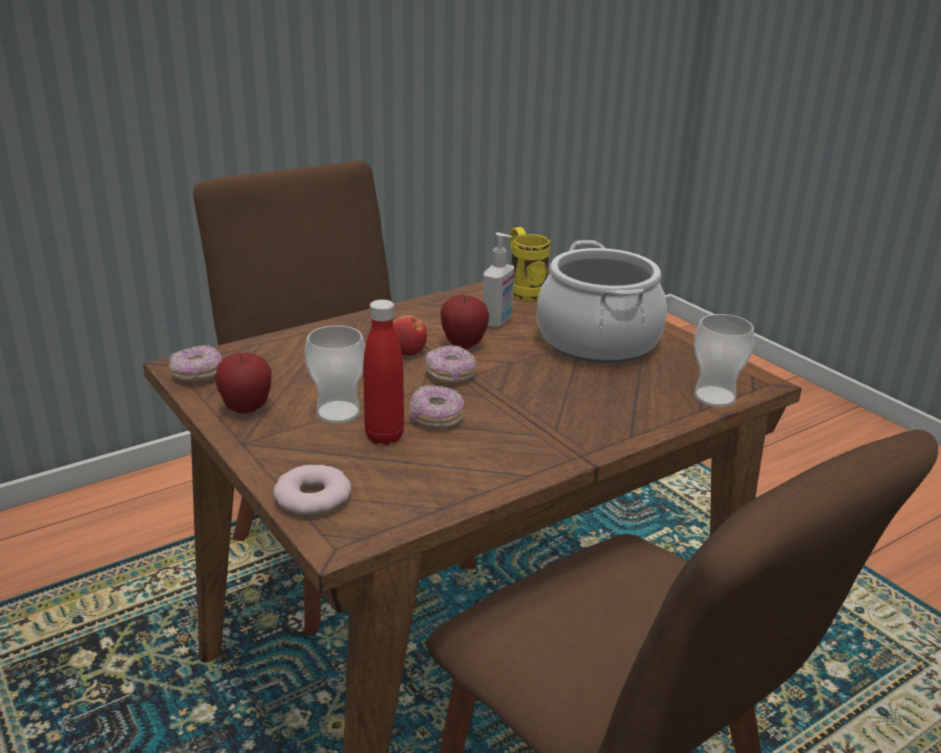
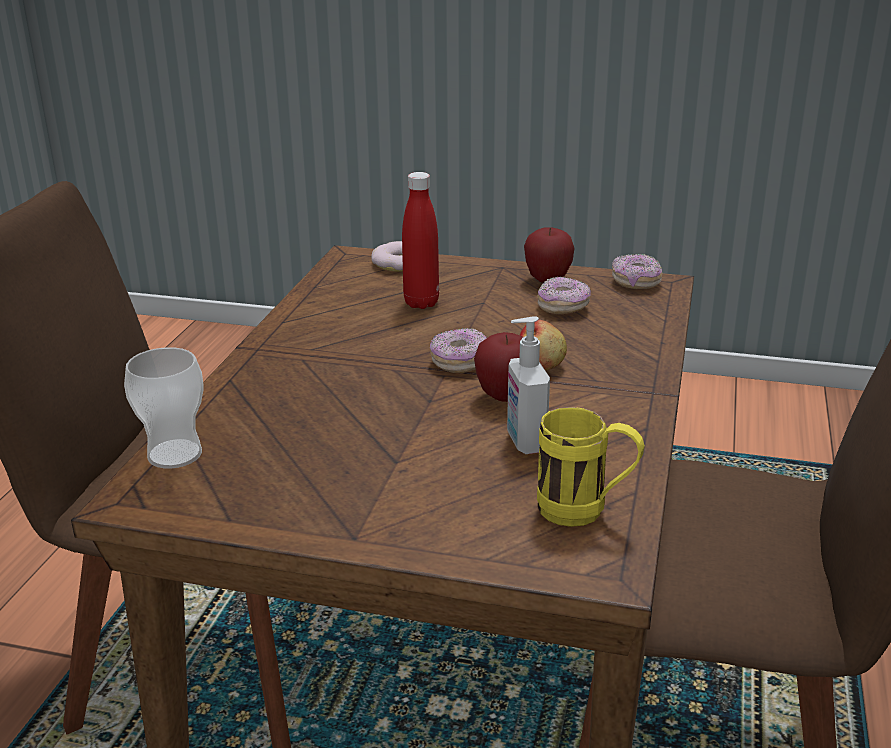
camera: 140 degrees right, 0 degrees up
cup [304,325,365,423] -> none
donut [410,385,464,429] -> donut moved to [537,277,591,314]
cooking pot [537,240,667,363] -> none

